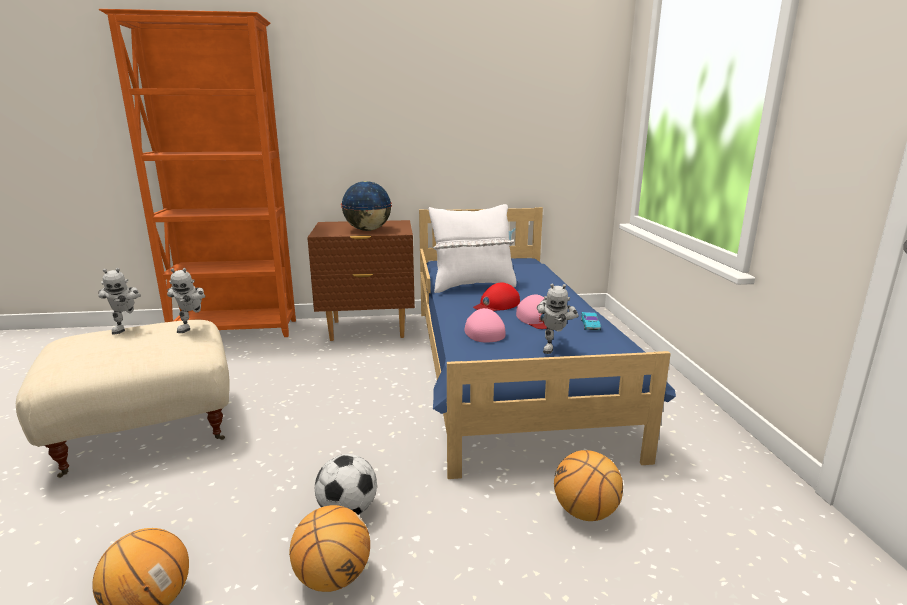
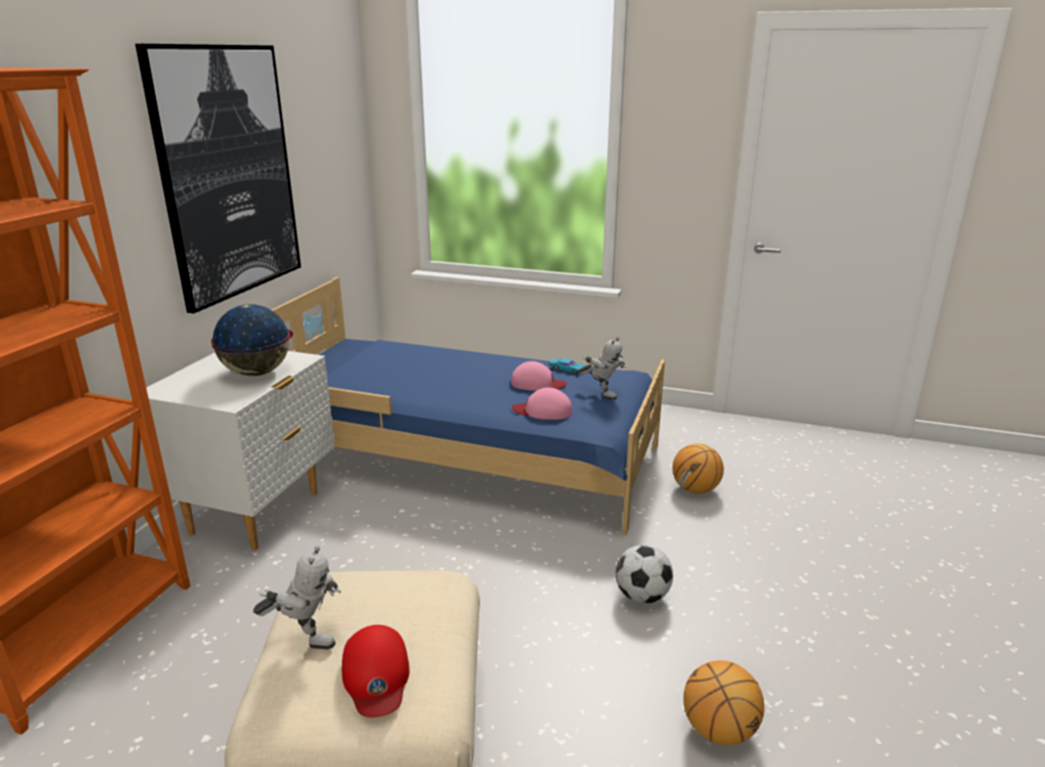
camera: 65 degrees left, 5 degrees up
toy robot [167,268,206,333] -> none
basketball [289,505,370,592] -> none
brown nightstand [307,220,415,341] -> white nightstand [131,351,335,550]
white pillow [429,204,517,293] -> none
red cap [473,282,520,311] -> red cap moved to [342,625,409,717]
none -> picture [135,44,301,313]

